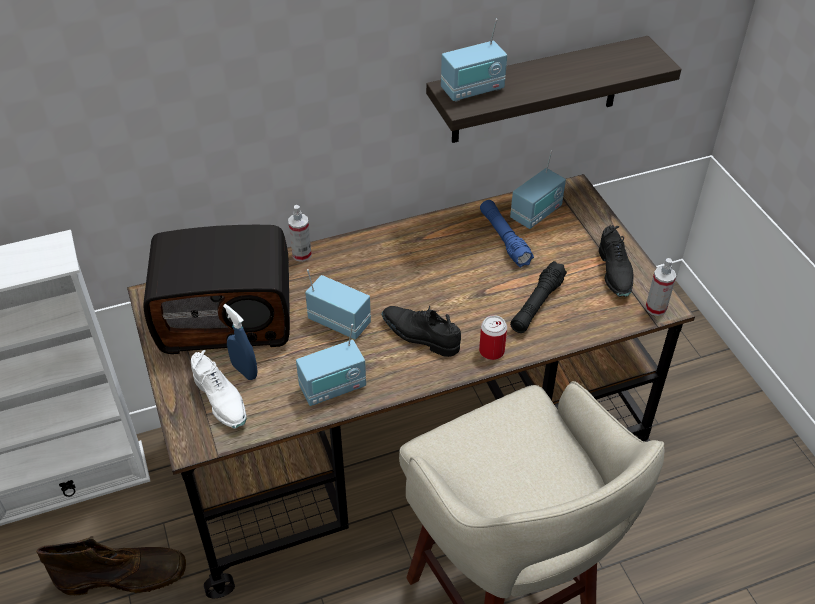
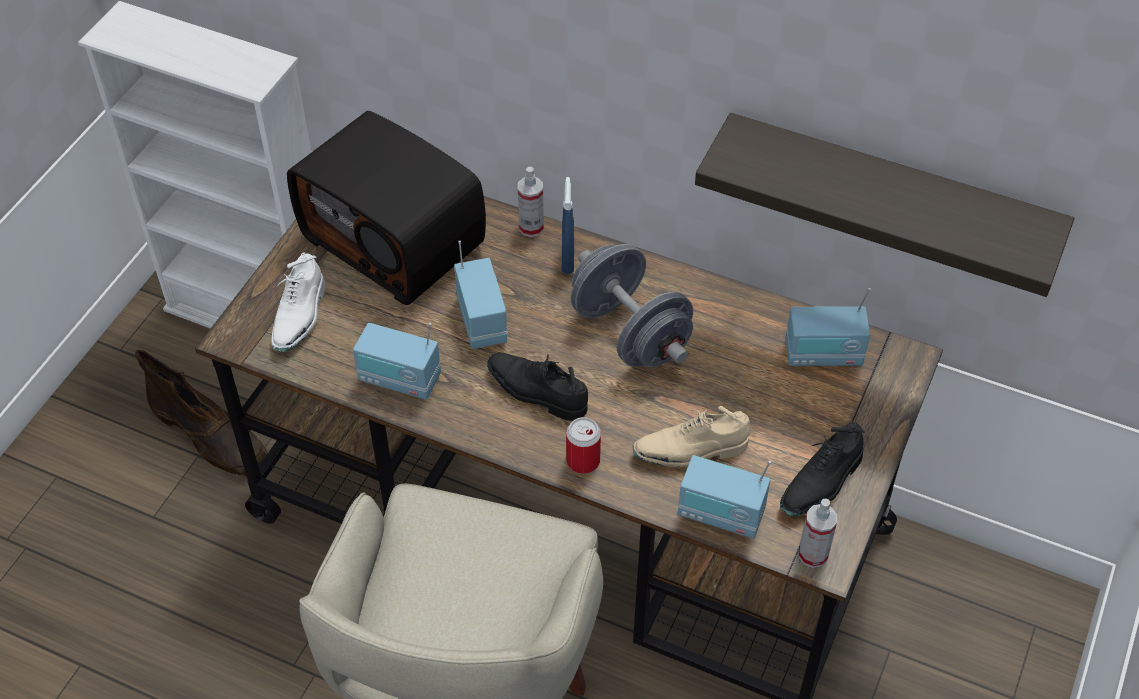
camera: 45 degrees right, 5 degrees up
blue spray bottle [223,304,258,380] -> blue spray bottle moved to [562,177,574,274]
black shoe [382,305,461,357] -> black shoe turned 45 degrees counterclockwise [486,353,588,421]
radio [441,19,507,102] -> radio moved to [678,455,771,538]
blue flashlight [480,200,534,267] -> none
black flashlight [510,261,567,333] -> beige shoe [632,406,750,467]
none -> grey dumbbell [571,244,693,367]

